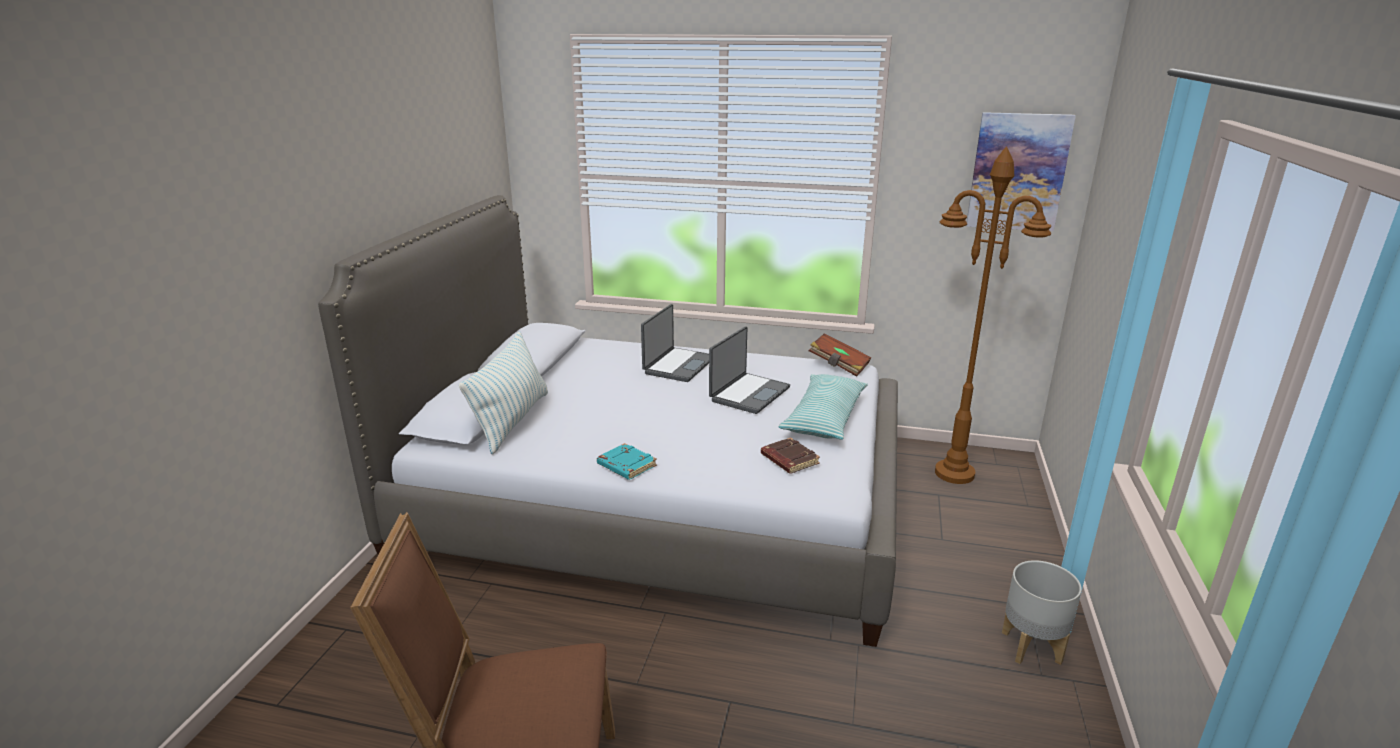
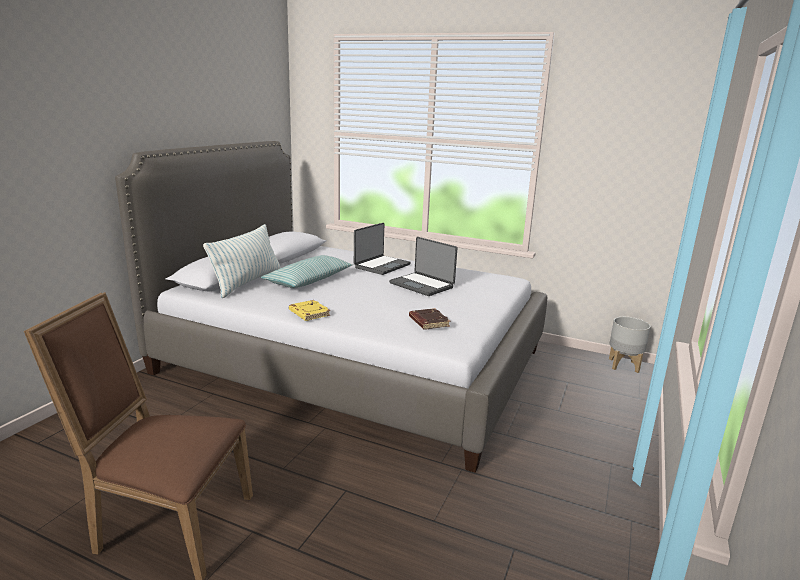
camera: 10 degrees right, 5 degrees down
turquoise book [597,443,657,480] -> yellow book [289,300,330,321]
laptop [709,327,790,414] -> laptop turned 90 degrees clockwise [389,237,457,296]
pillow [779,374,868,440] -> pillow moved to [261,255,353,288]
brown book [809,333,871,377] -> none
brown floor lamp [935,146,1051,484] -> none
picture [966,112,1076,231] -> none
grey planter [1002,560,1082,665] -> grey planter moved to [609,317,651,373]

